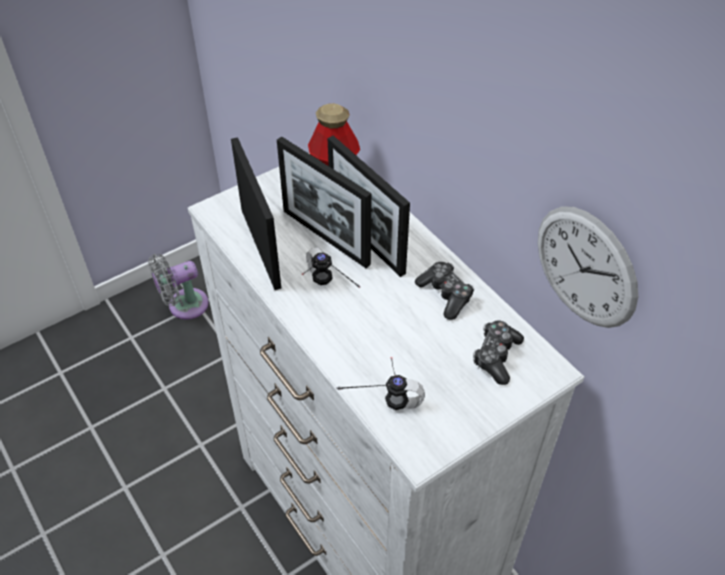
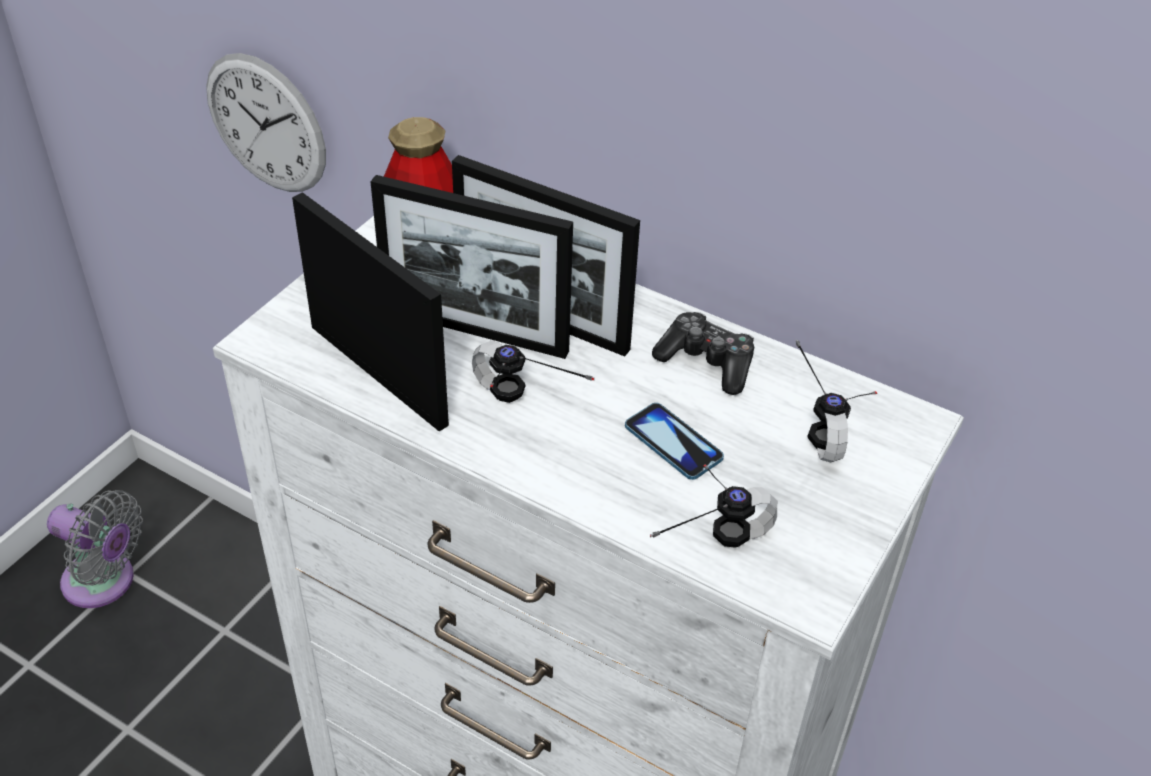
camera: 25 degrees left, 5 degrees down
grey fan [148,254,209,320] -> grey fan turned 105 degrees counterclockwise [47,490,143,608]
game controller [473,320,524,385] -> headphones [796,339,877,463]
wall clock [538,207,638,328] -> wall clock moved to [206,53,326,192]
none -> phone [625,403,724,480]

